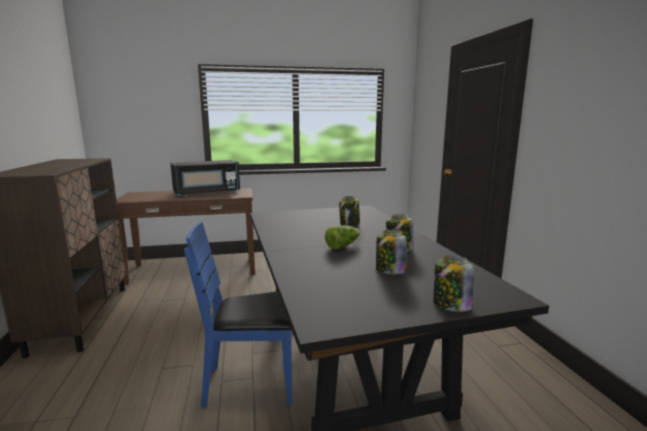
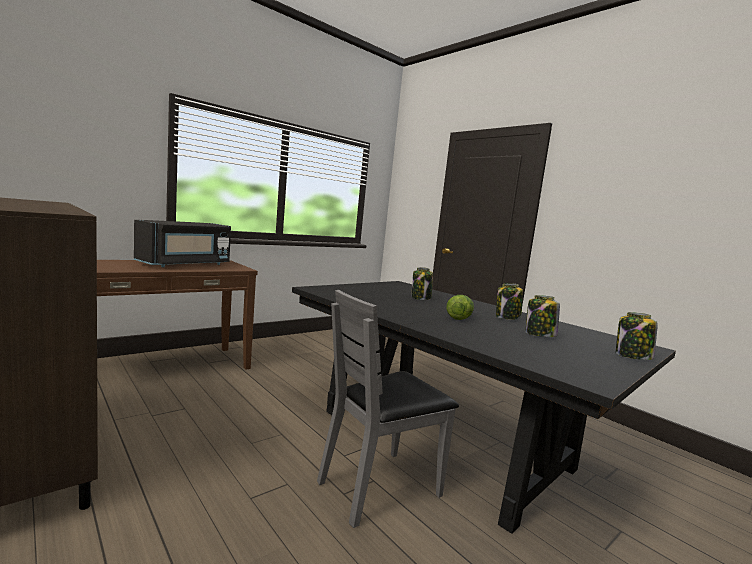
camera: 30 degrees left, 5 degrees down
blue chair [184,222,292,407] -> grey chair [317,290,459,528]

